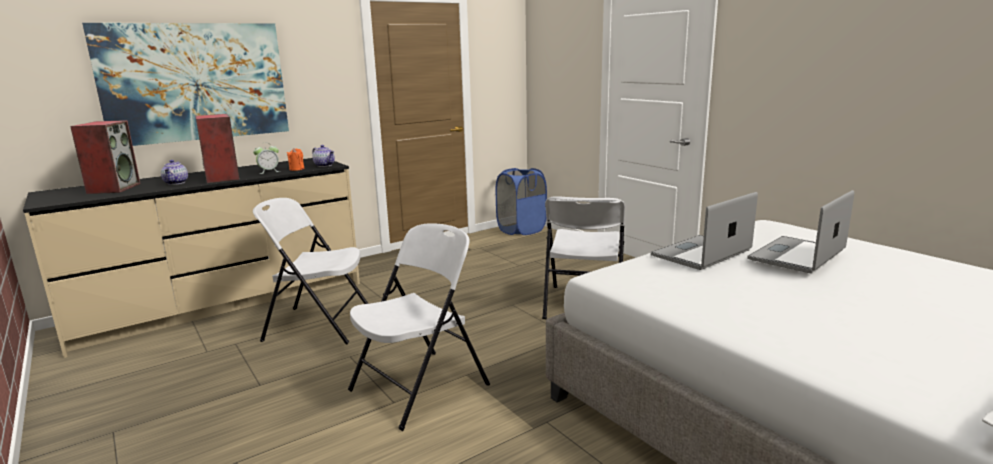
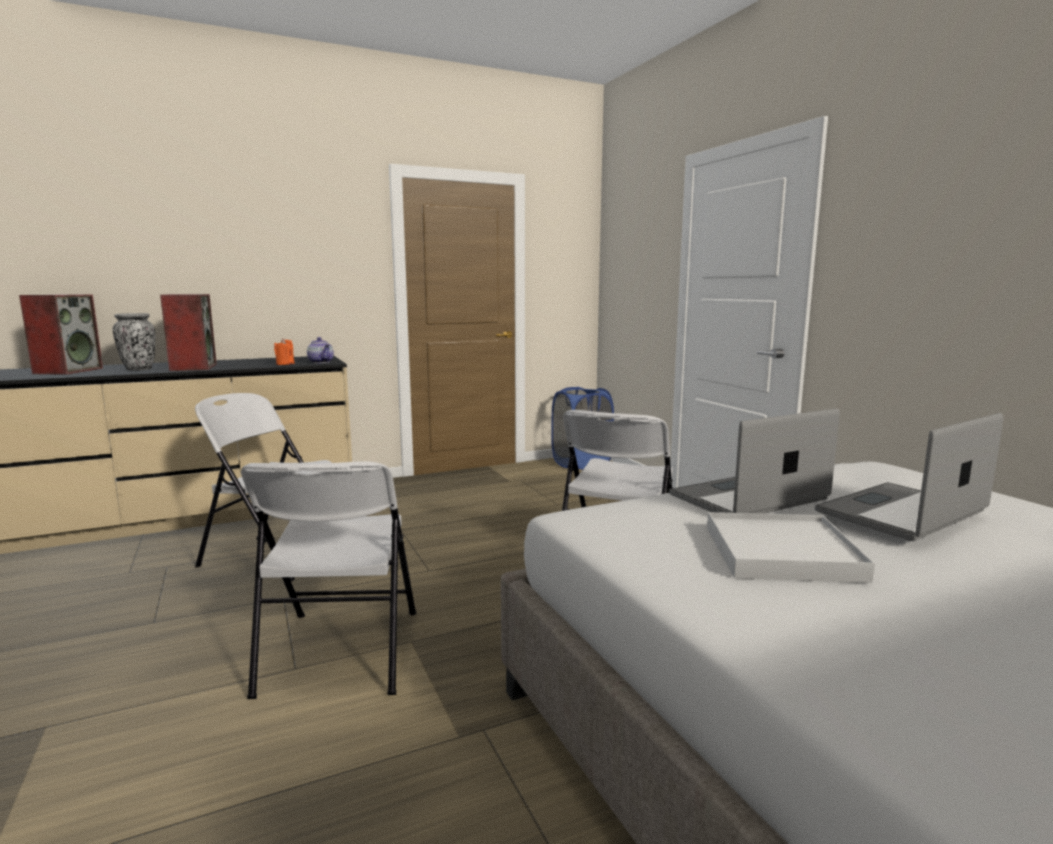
camera: 10 degrees right, 5 degrees down
picture [82,23,289,146] -> none
teapot [161,160,188,185] -> vase [113,313,156,371]
alarm clock [253,143,280,174] -> none
white chair [348,223,490,431] -> white chair turned 120 degrees clockwise [241,461,416,699]
none -> white tray [707,512,875,583]

